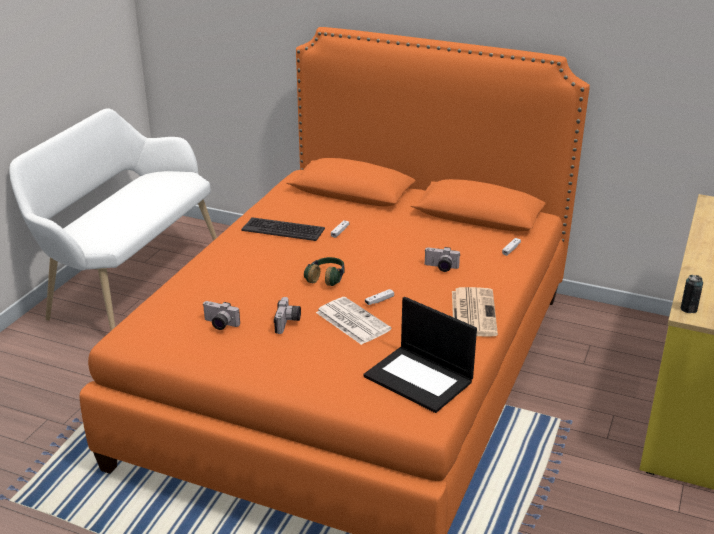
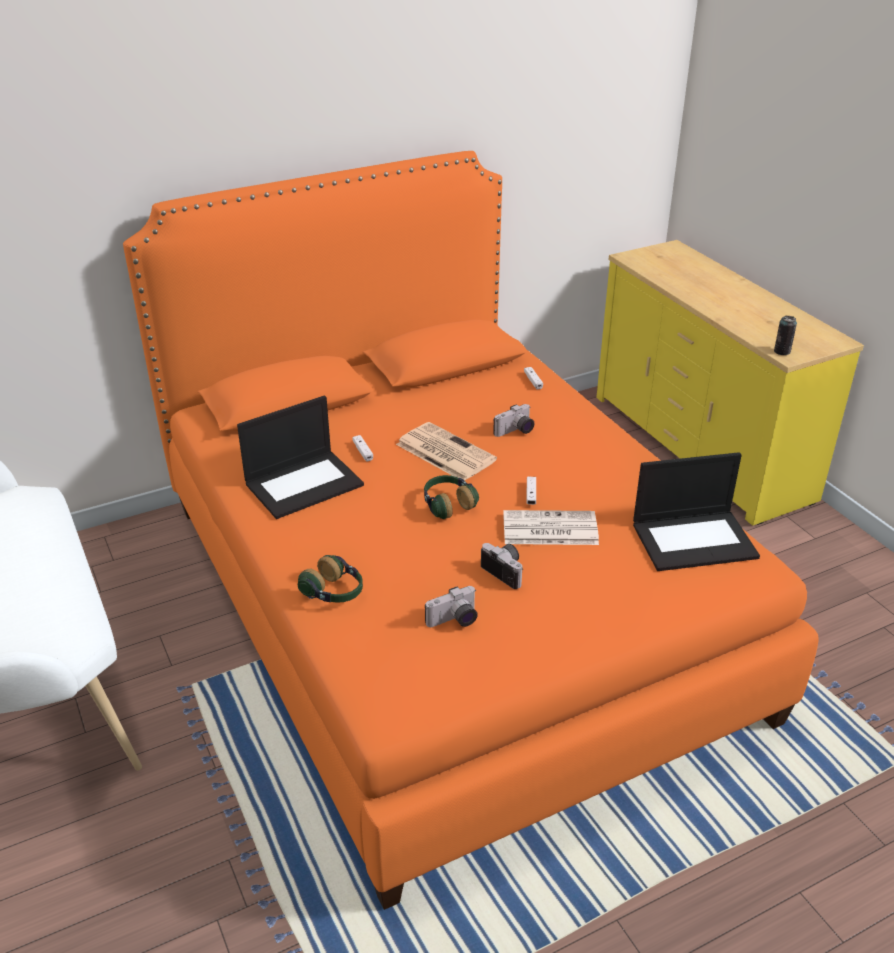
camera: 50 degrees left, 5 degrees up
keyboard [241,217,325,241] -> laptop [237,396,364,519]
newspaper [452,287,498,337] -> newspaper moved to [396,422,497,480]
none -> headphones [298,555,363,603]

